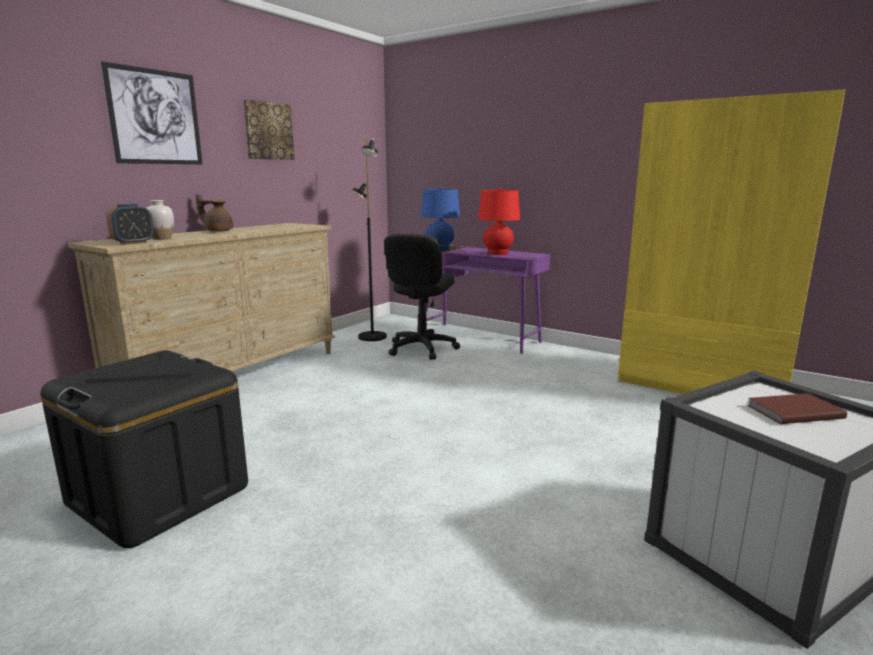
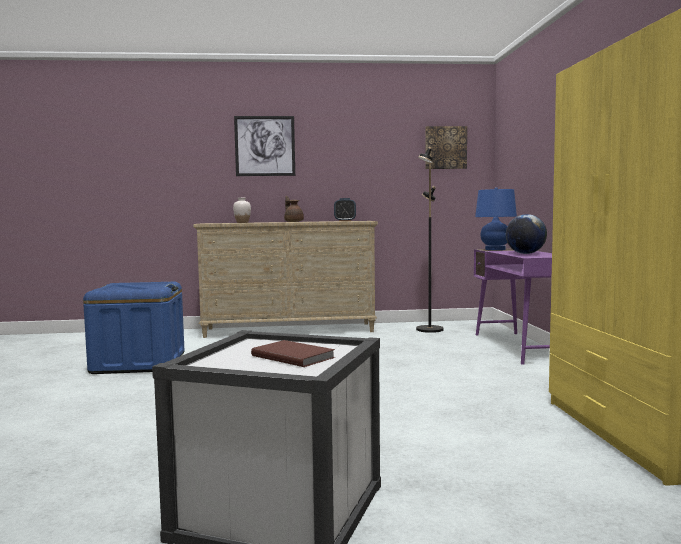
camera: 50 degrees right, 10 degrees down
black storage box [40,350,248,548] -> blue storage box [83,282,184,374]
alarm clock [106,204,154,245] -> alarm clock moved to [334,198,356,221]
picture [243,99,294,160] -> picture moved to [425,126,467,169]
black office chair [384,234,460,360] -> none
red table lamp [478,188,520,255] -> globe [506,214,547,254]

